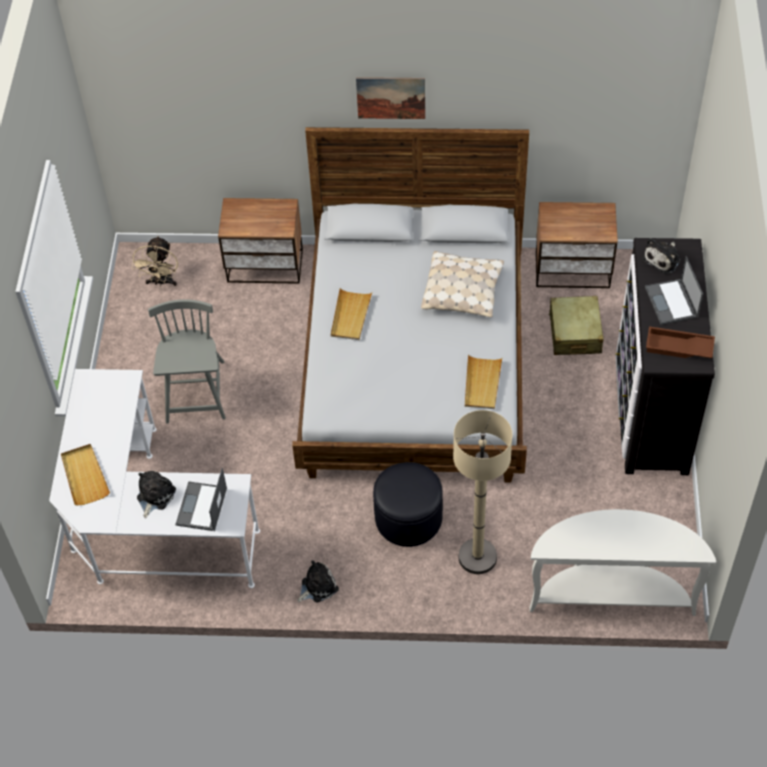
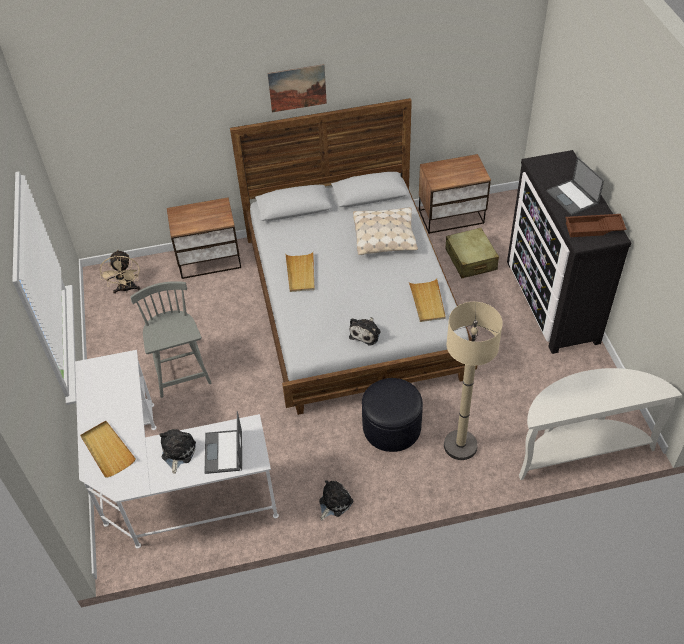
camera: 15 degrees left, 5 degrees down
plush toy [642,238,680,274] -> plush toy moved to [349,317,381,346]

